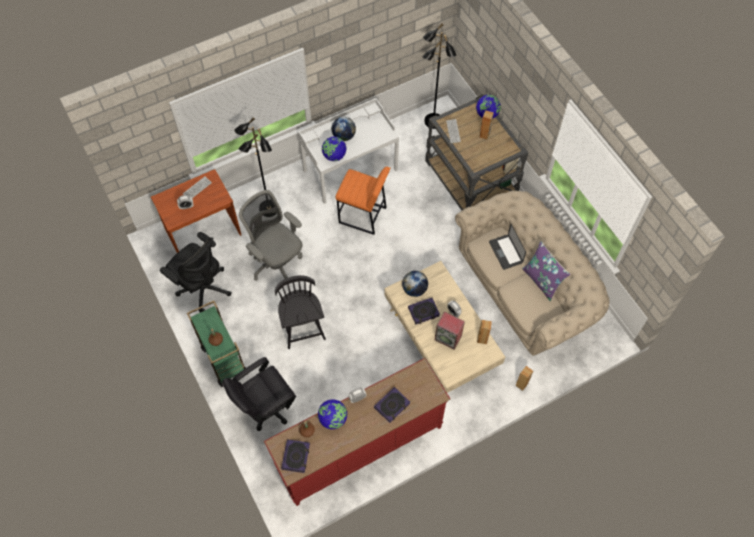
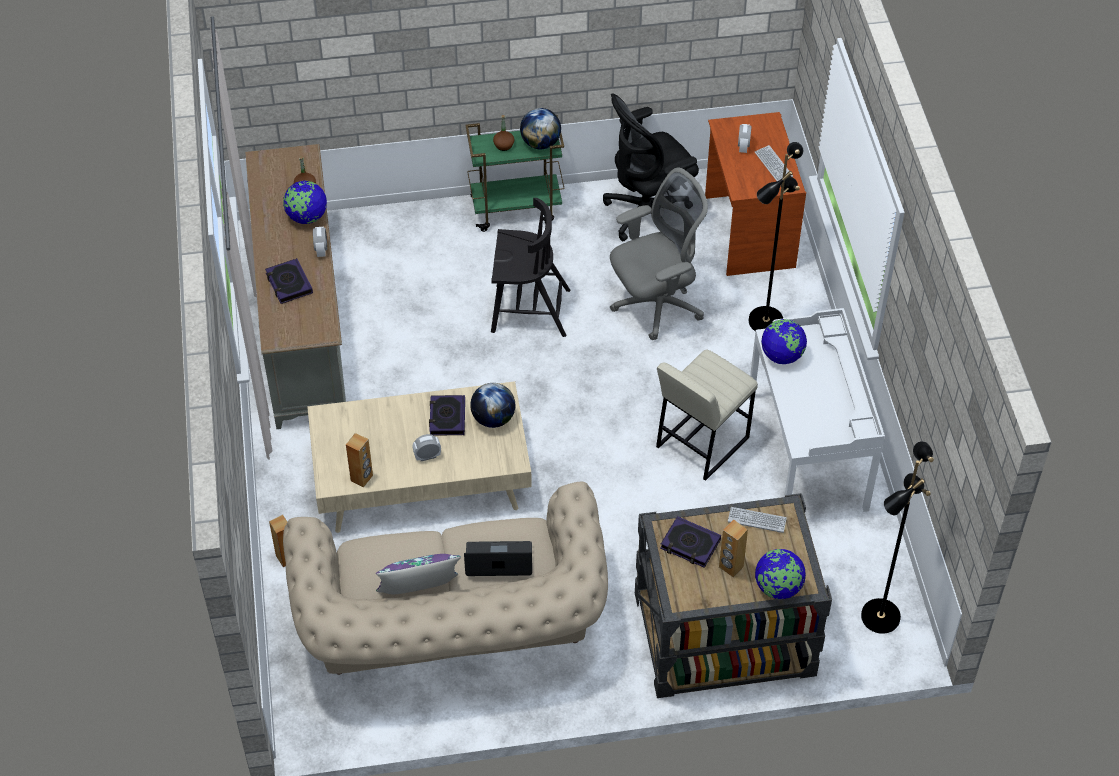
camera: 110 degrees right, 10 degrees down
black office chair [222,357,296,431] -> none
red cabinet [264,358,450,506] -> grey cabinet [245,144,346,429]
book [281,439,310,473] -> book moved to [660,516,721,568]
globe [332,117,356,141] -> globe moved to [520,108,561,149]
orange chair [336,166,391,235] -> beige chair [656,350,758,481]
speaker [435,312,465,350] -> none

